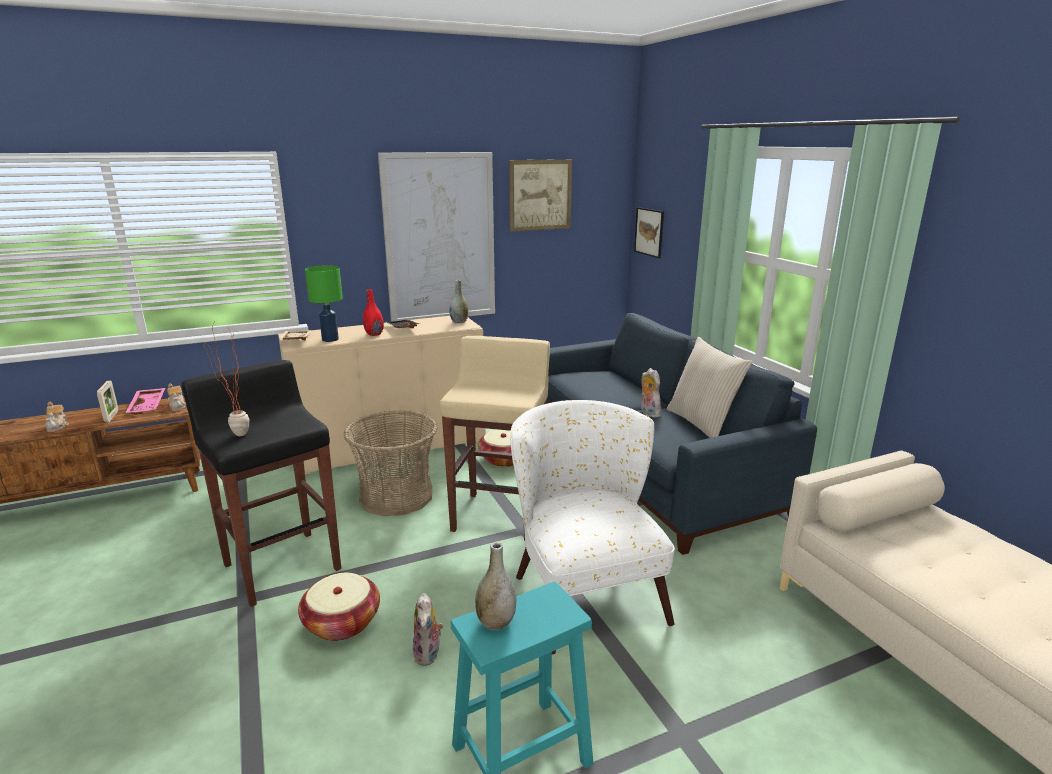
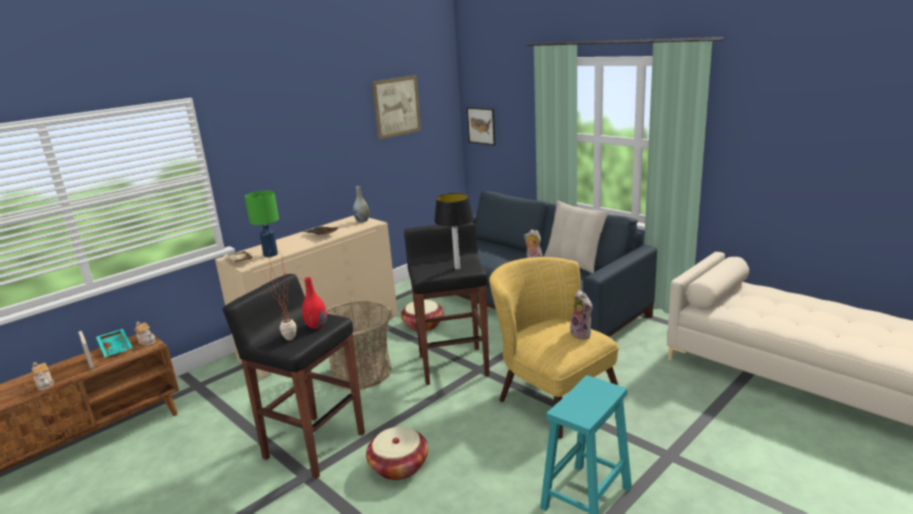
camera: 20 degrees left, 0 degrees up
pink tray [126,388,165,415] -> turquoise tray [96,329,133,357]
red vase [363,289,384,336] -> red vase moved to [302,277,327,329]
picture [378,152,495,321] -> none
plush toy [413,593,443,666] -> plush toy moved to [570,290,593,339]
beige stool [440,336,550,541] -> black stool [404,222,490,385]
grey vase [475,542,516,630] -> none
white armchair [510,400,675,654] -> yellow armchair [489,257,619,439]
none -> table lamp [434,193,474,270]

